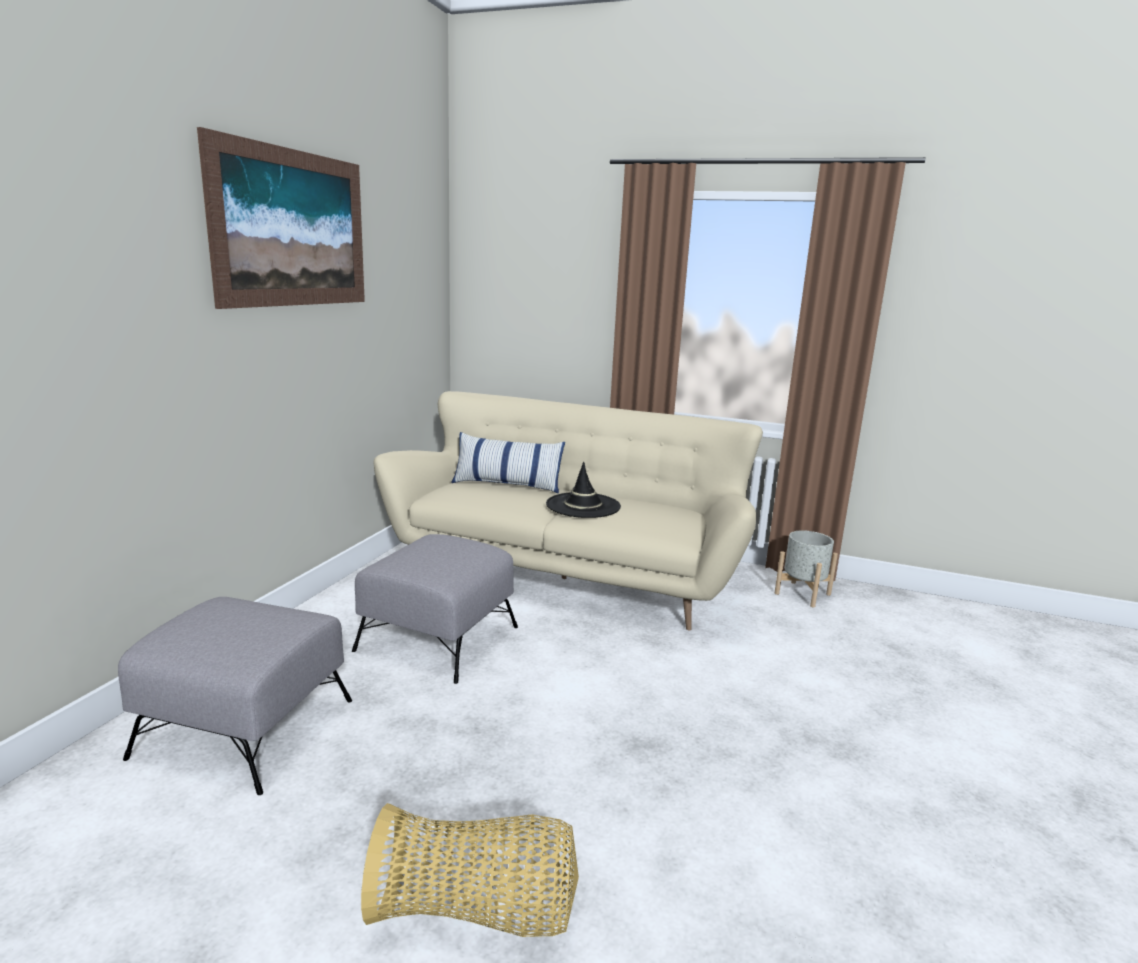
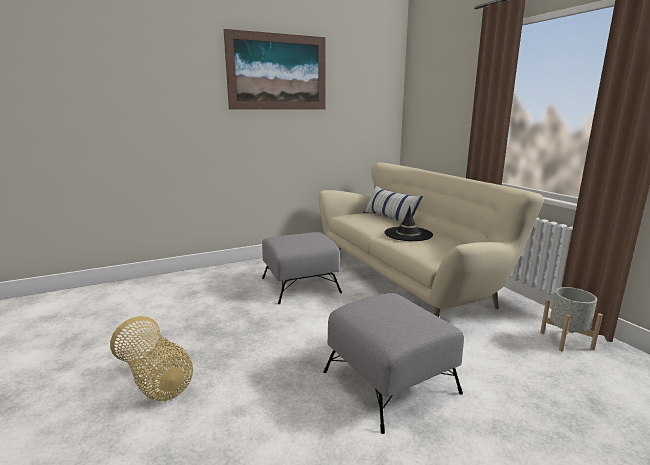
camera: 45 degrees right, 0 degrees up
grey ottoman [118,597,352,795] -> grey ottoman moved to [323,293,464,434]

